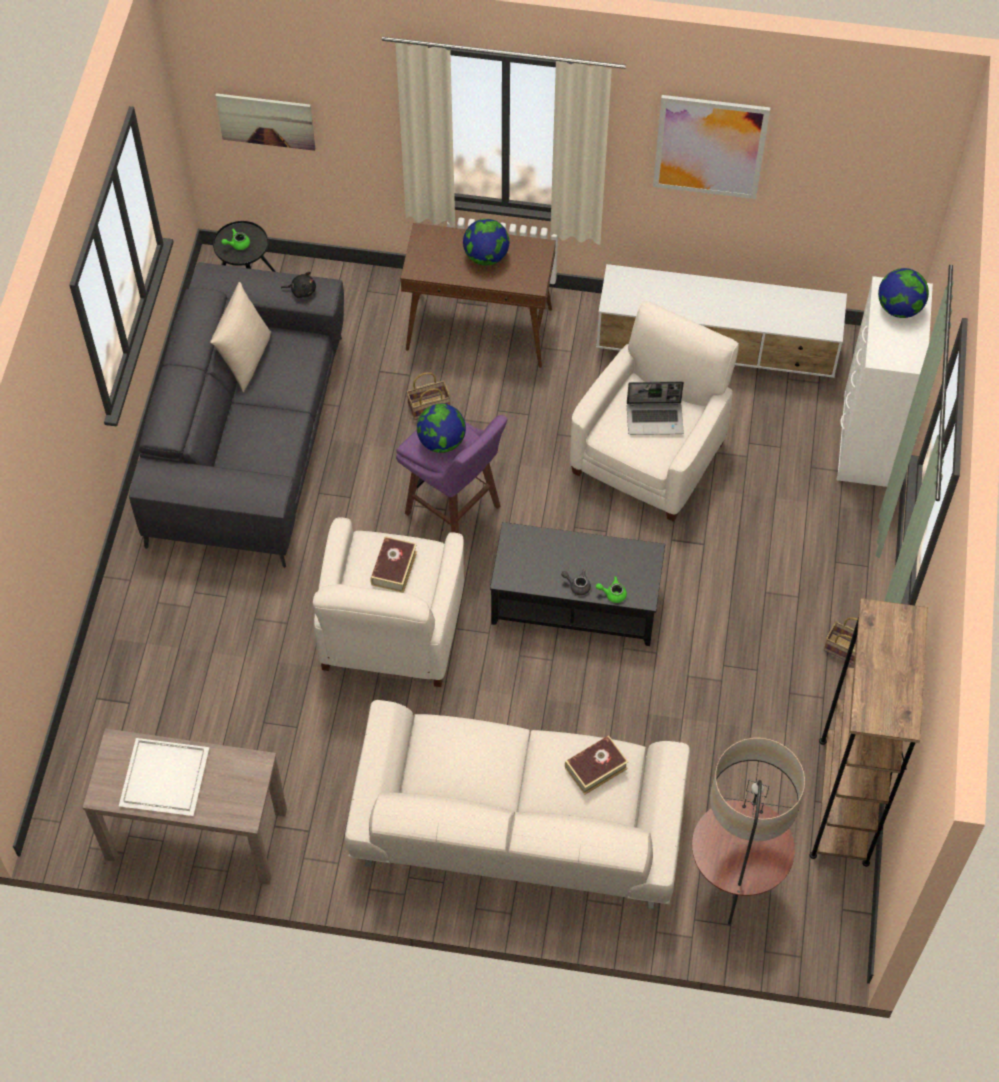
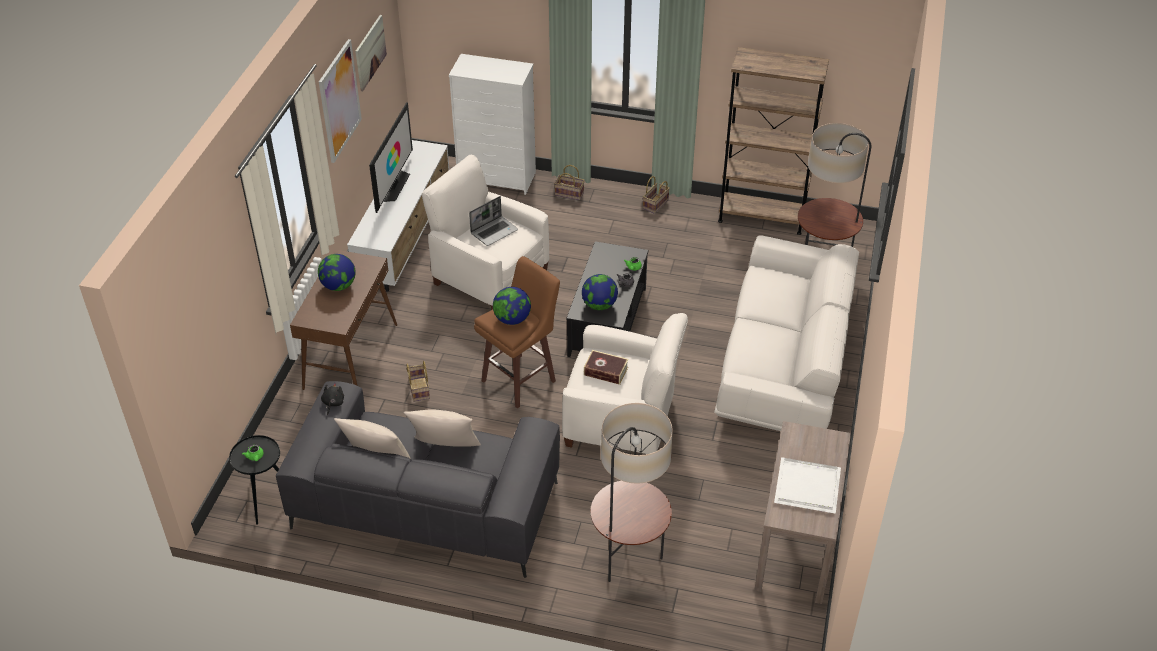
camera: 85 degrees left, 15 degrees down
picture [215,93,315,151] -> picture moved to [355,15,387,91]
purple stool [396,415,507,533] -> brown stool [474,256,560,409]
book [565,735,628,795] -> none
laptop [627,381,684,435] -> laptop turned 45 degrees clockwise [469,196,518,246]
globe [878,268,929,318] -> globe moved to [582,274,618,310]
none -> television [369,102,413,213]
none -> beige pillow [404,409,481,447]
none -> basket [554,165,584,200]
none -> floor lamp [591,403,673,582]

